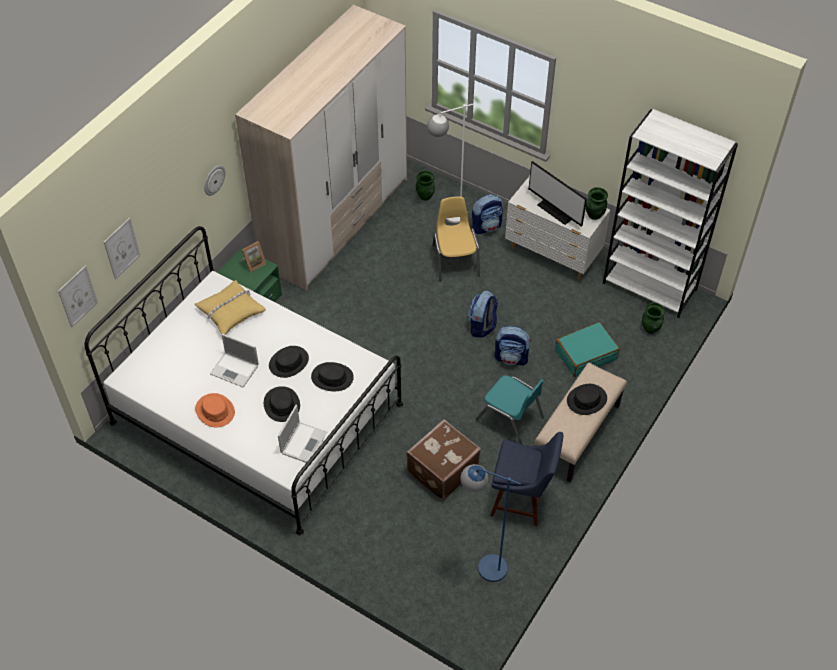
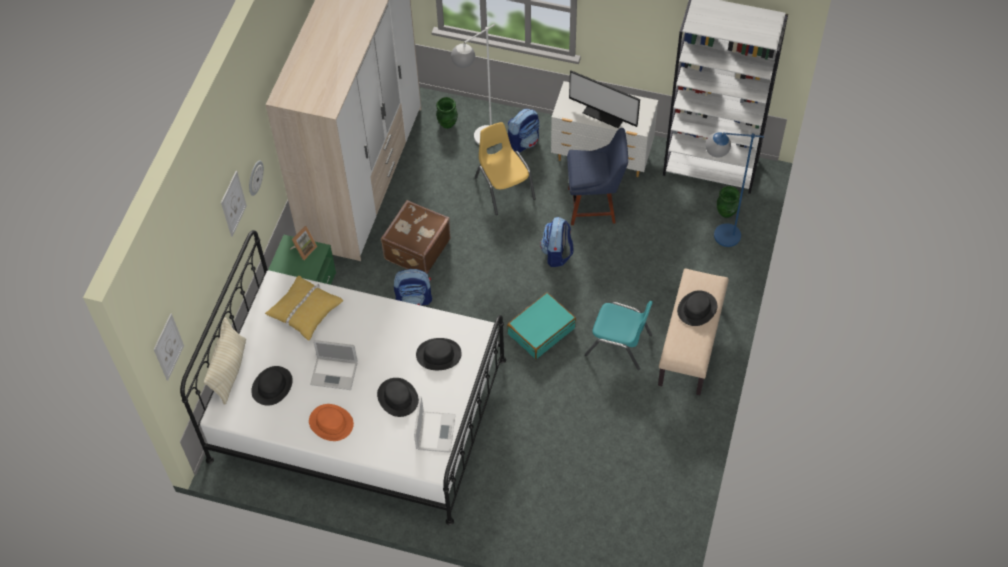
camera: 15 degrees left, 5 degrees up
picture [104,218,140,280] -> picture moved to [221,171,247,237]
black hat [269,346,309,378] -> black hat moved to [251,366,293,406]
brown suitcase [406,419,481,501] -> brown suitcase moved to [381,200,451,274]
blue floor lamp [460,464,521,582] -> blue floor lamp moved to [705,132,764,247]
blue chair [490,432,563,526] -> blue chair moved to [567,128,628,225]
backpack [494,326,531,366] -> backpack moved to [394,269,432,306]
turquoise suitcase [555,322,620,377] -> turquoise suitcase moved to [507,293,576,359]
green vase [586,187,608,220] -> none
none -> beige pillow [204,317,246,404]

